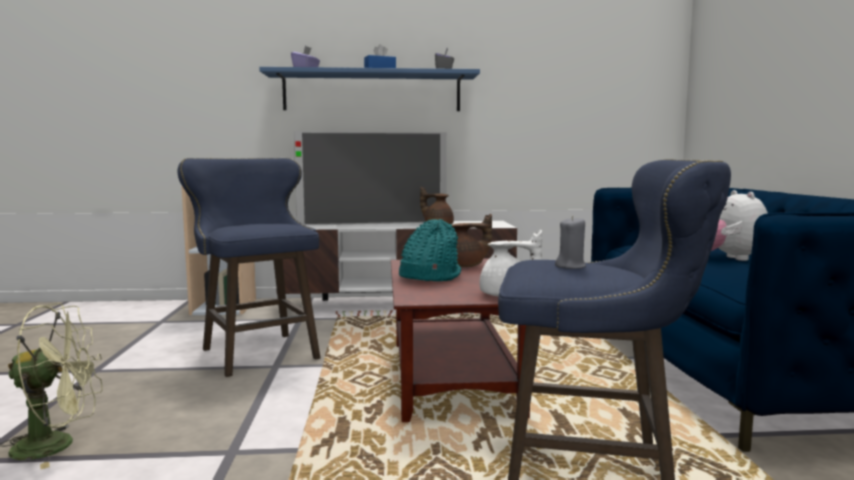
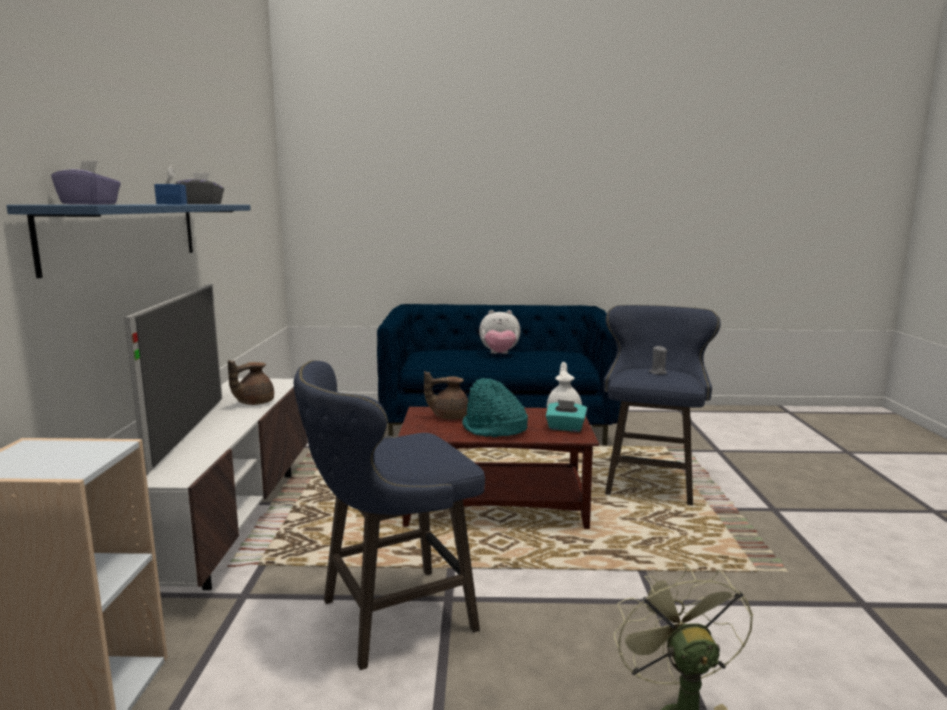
camera: 85 degrees left, 5 degrees up
brown teapot [452,214,492,267] -> brown teapot turned 90 degrees counterclockwise [424,371,468,419]
none -> turquoise tissue box [546,399,587,432]

